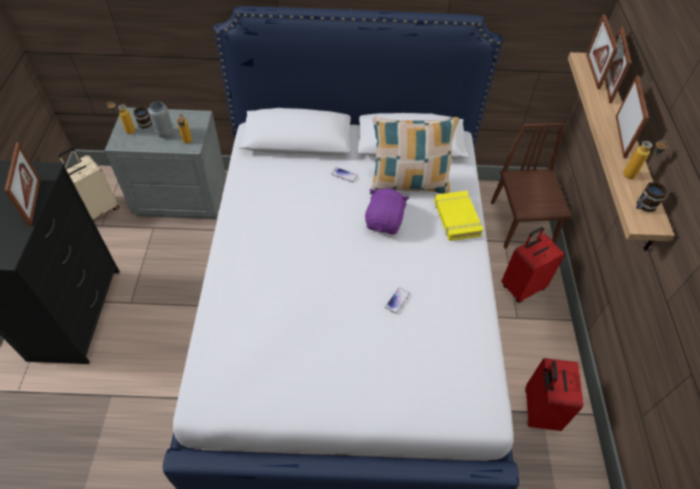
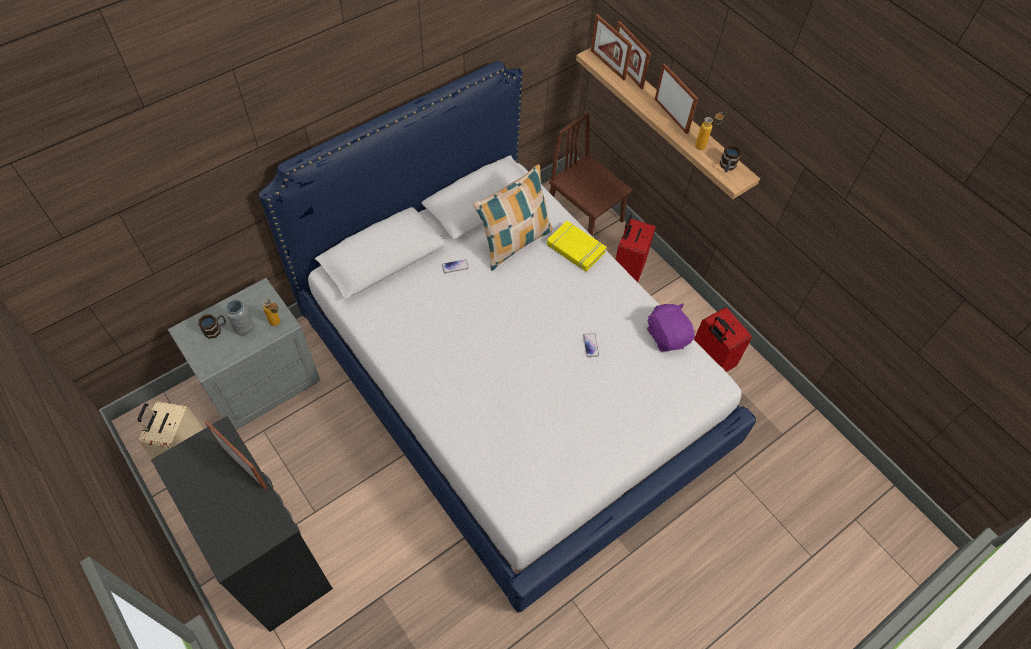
camera: 40 degrees left, 5 degrees up
bottle [107,102,135,134] -> none
purple plush toy [365,188,409,234] -> purple plush toy moved to [647,303,694,352]

